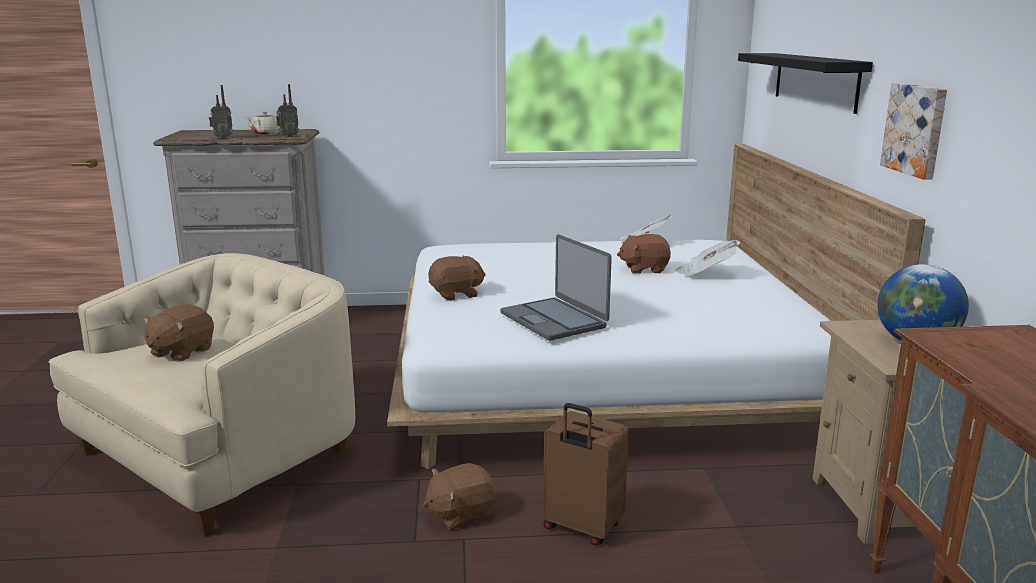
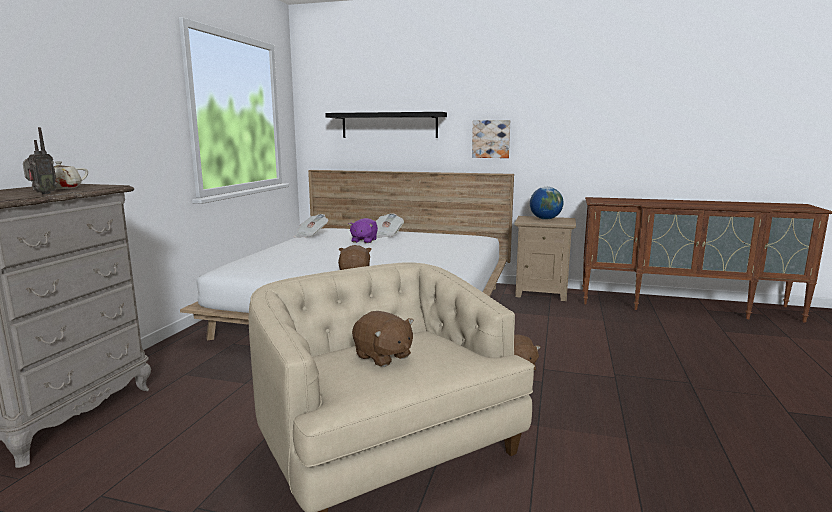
camera: 70 degrees left, 5 degrees down
radio [276,84,299,137] -> none
laptop [501,234,612,341] -> none
brown suitcase [543,403,629,545] -> none
brown plush toy [617,234,671,273] -> purple plush toy [349,218,378,243]

